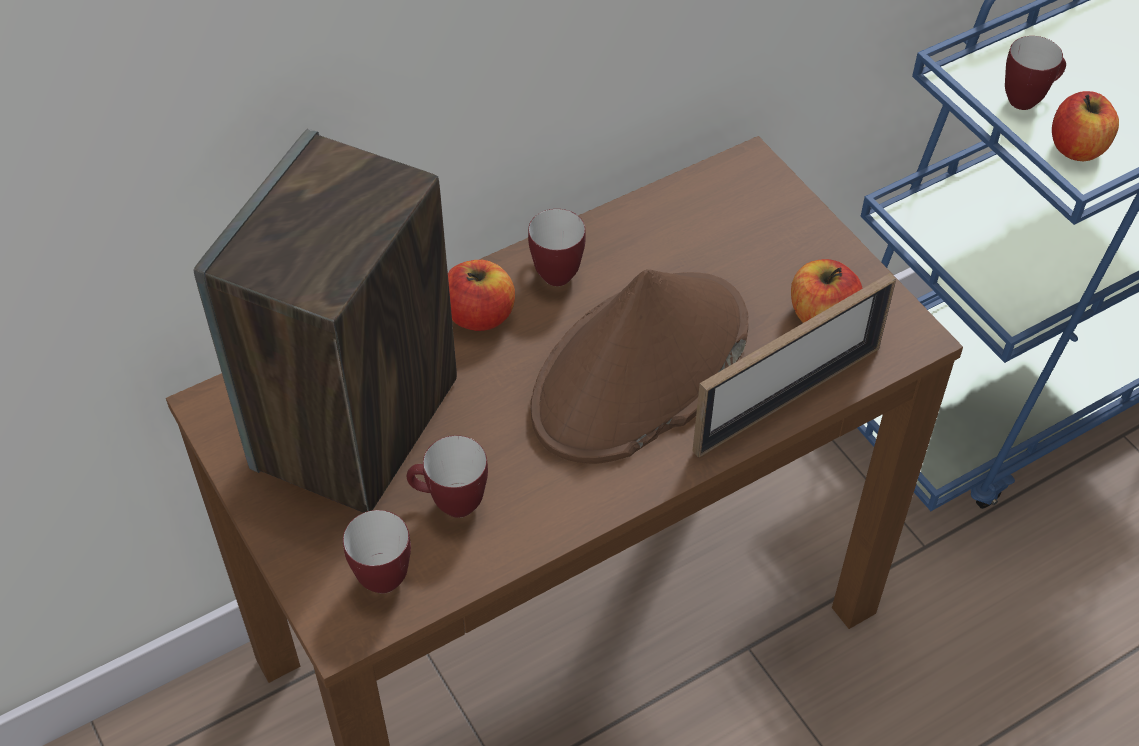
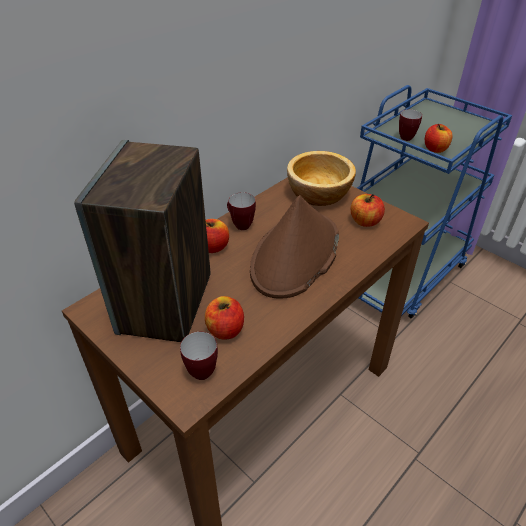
camera: 15 degrees left, 10 degrees down
mug [407,435,488,518] -> apple [205,296,244,340]
picture frame [692,273,896,458] -> none
none -> bowl [287,151,356,206]

